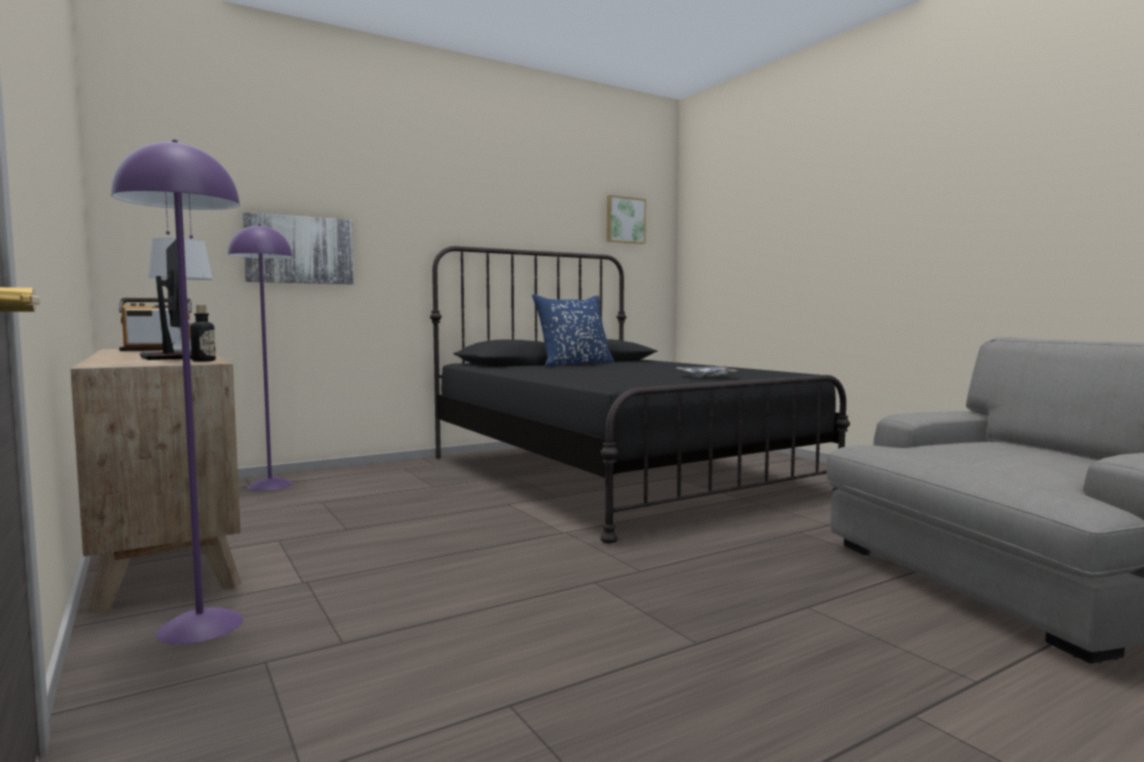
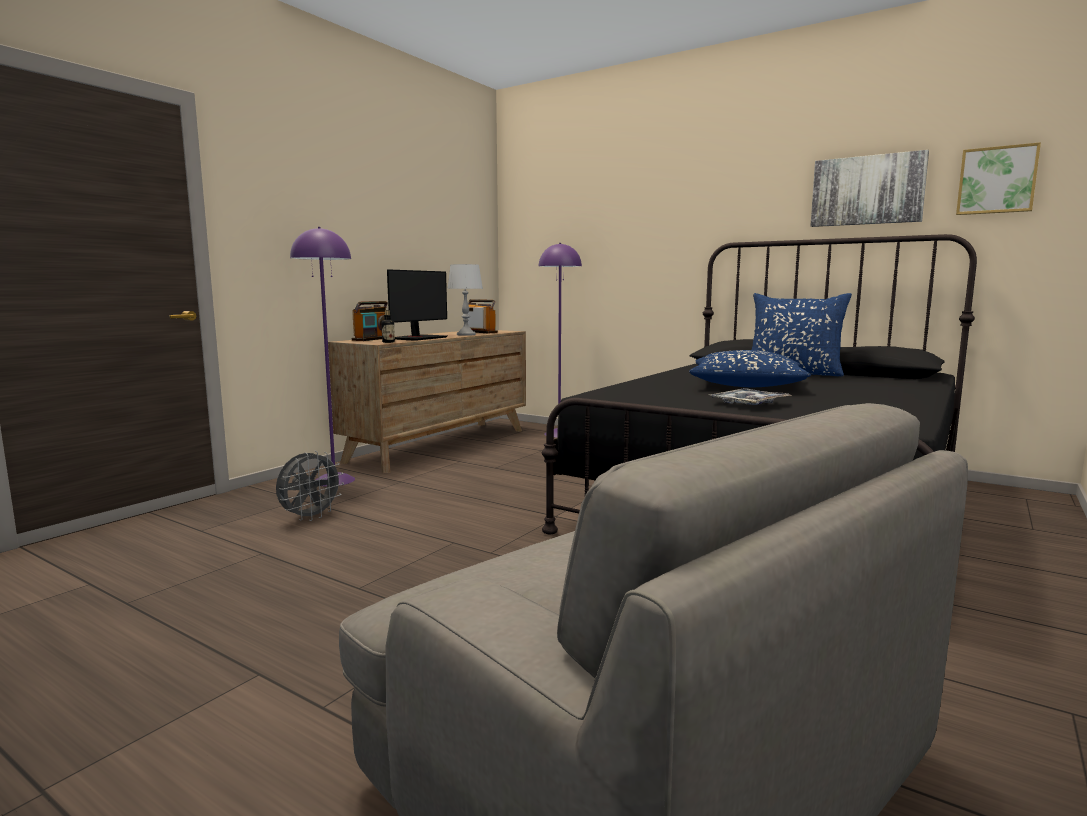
camera: 65 degrees right, 5 degrees up
picture [243,212,354,284] -> picture moved to [811,150,929,227]
none -> grey fan [276,450,344,521]
none -> radio [352,301,388,341]
none -> blue pillow [689,350,811,387]

